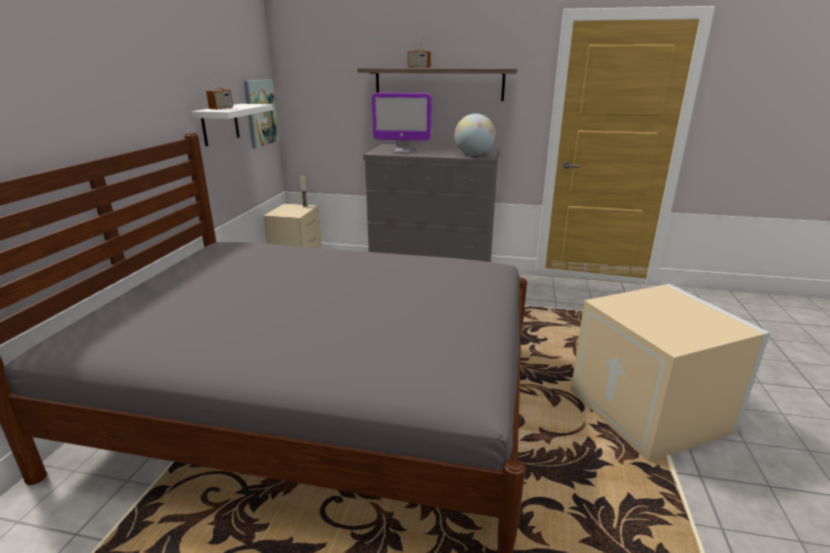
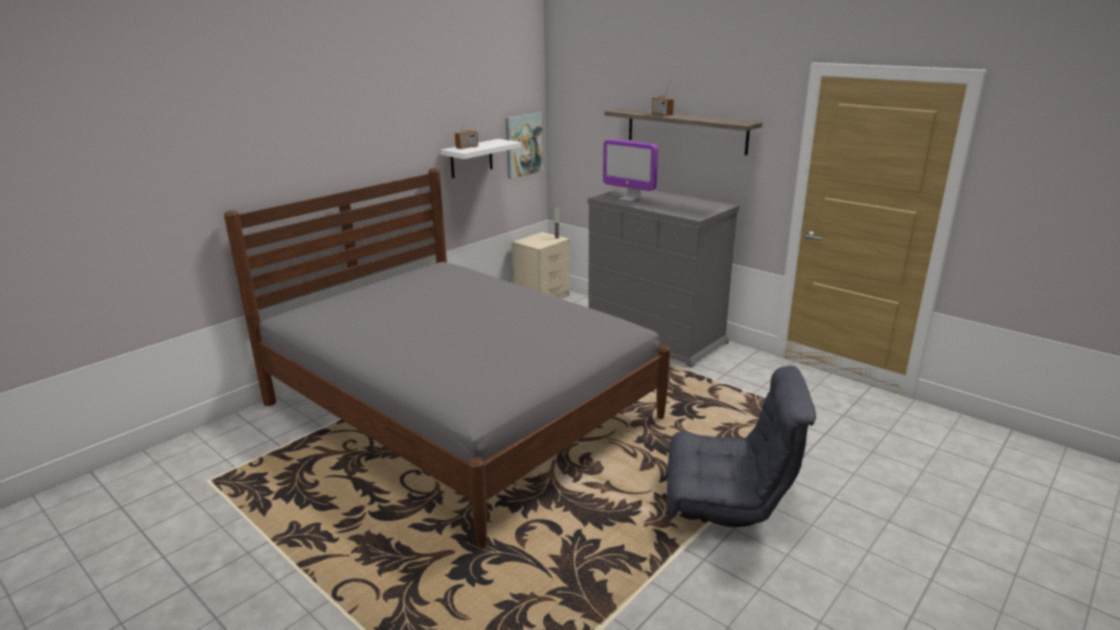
camera: 30 degrees right, 0 degrees up
globe [455,114,495,156] -> none
beige storage box [570,284,770,462] -> grey armchair [667,366,816,527]

